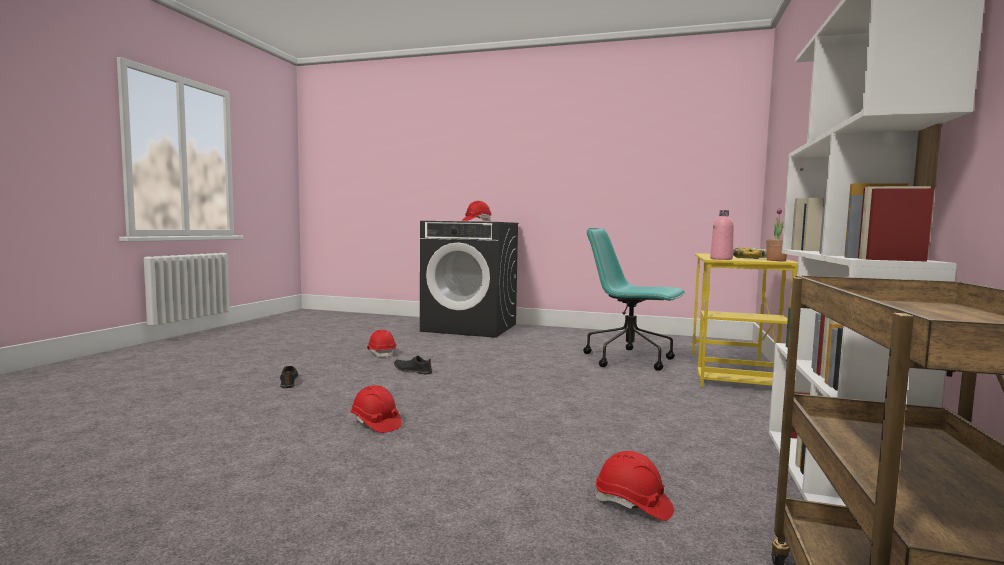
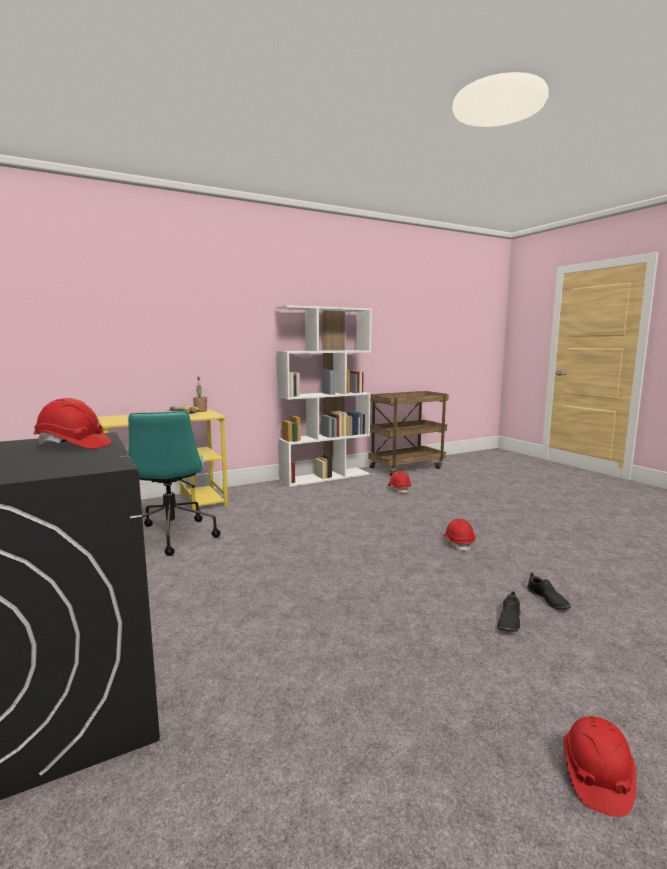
camera: 135 degrees left, 5 degrees up
red hard hat [367,330,396,358] -> red hard hat moved to [563,716,637,817]
black shoe [394,356,432,374] -> black shoe moved to [527,573,571,610]
pink bottle [710,210,734,260] -> none

